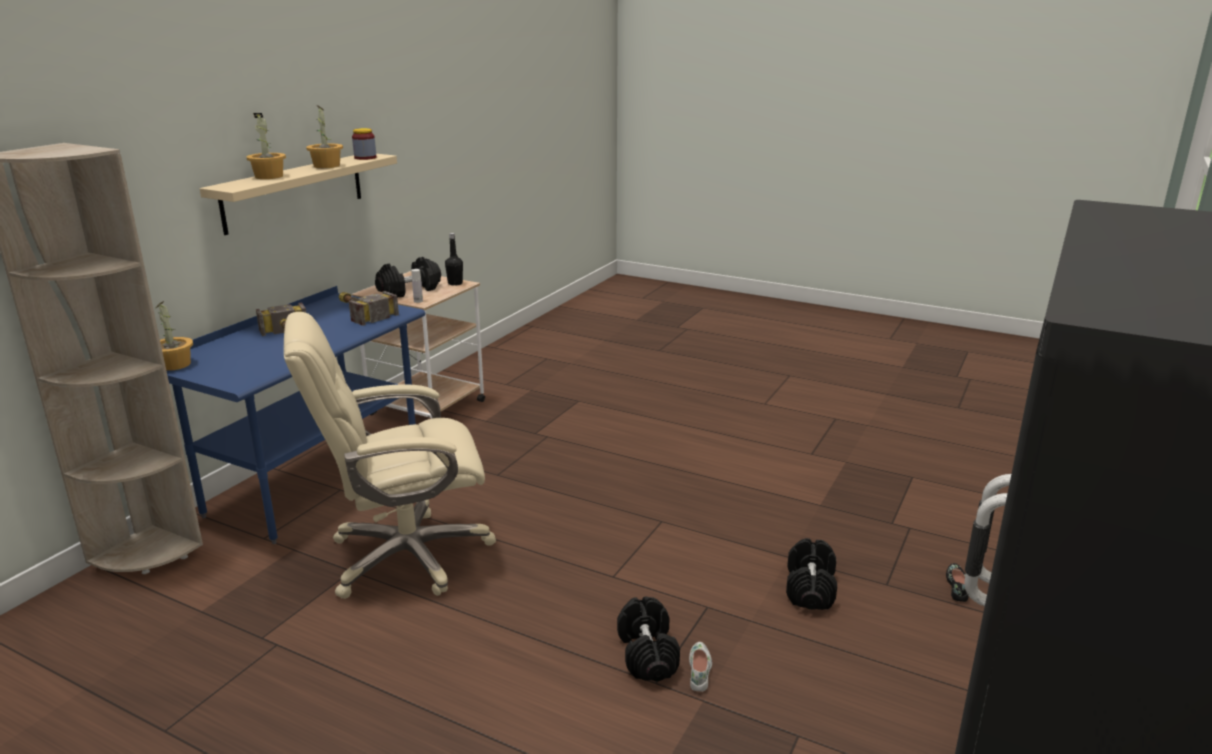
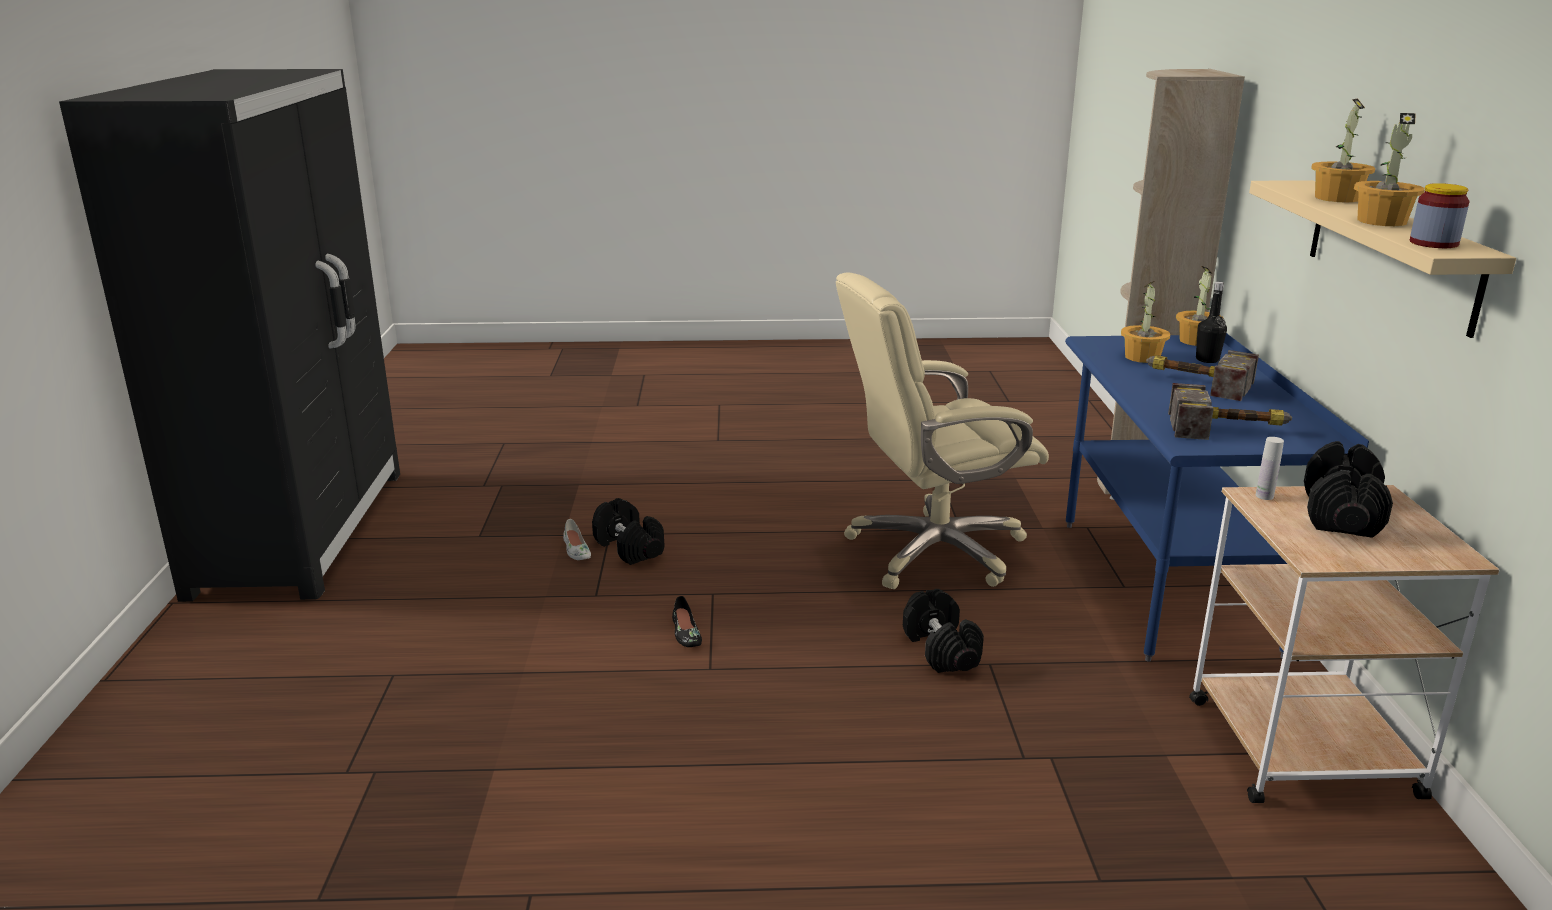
camera: 150 degrees right, 0 degrees up
beige office chair [284,312,496,599] -> beige office chair turned 150 degrees counterclockwise [836,273,1049,589]
black bottle [445,233,463,286] -> black bottle moved to [1196,282,1227,363]
black dumbbell [786,538,837,610] -> black dumbbell moved to [903,589,984,673]
black shoe [946,563,968,602] -> black shoe moved to [672,596,702,647]
none -> potted plant [1121,281,1170,363]

